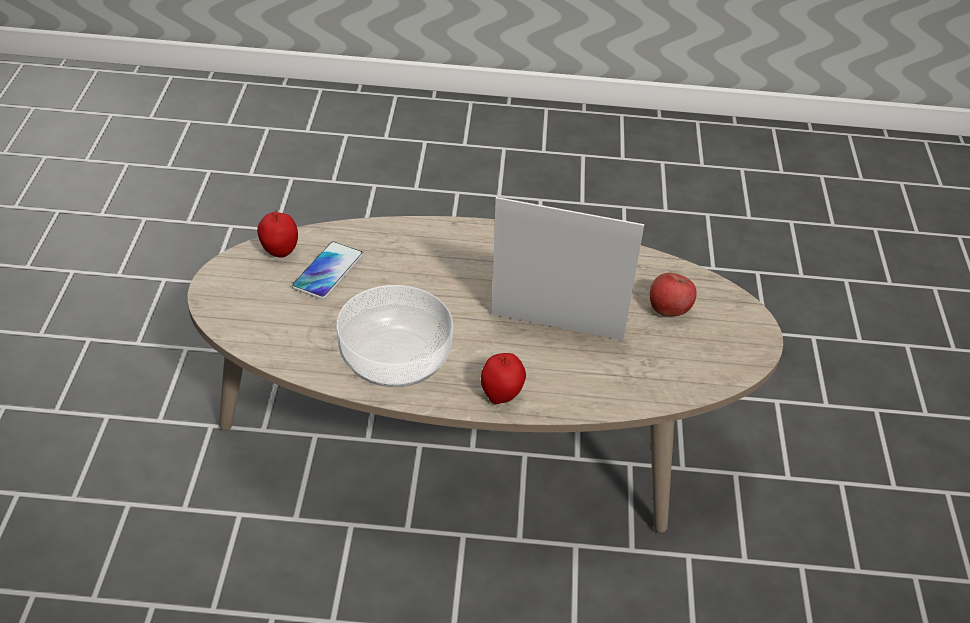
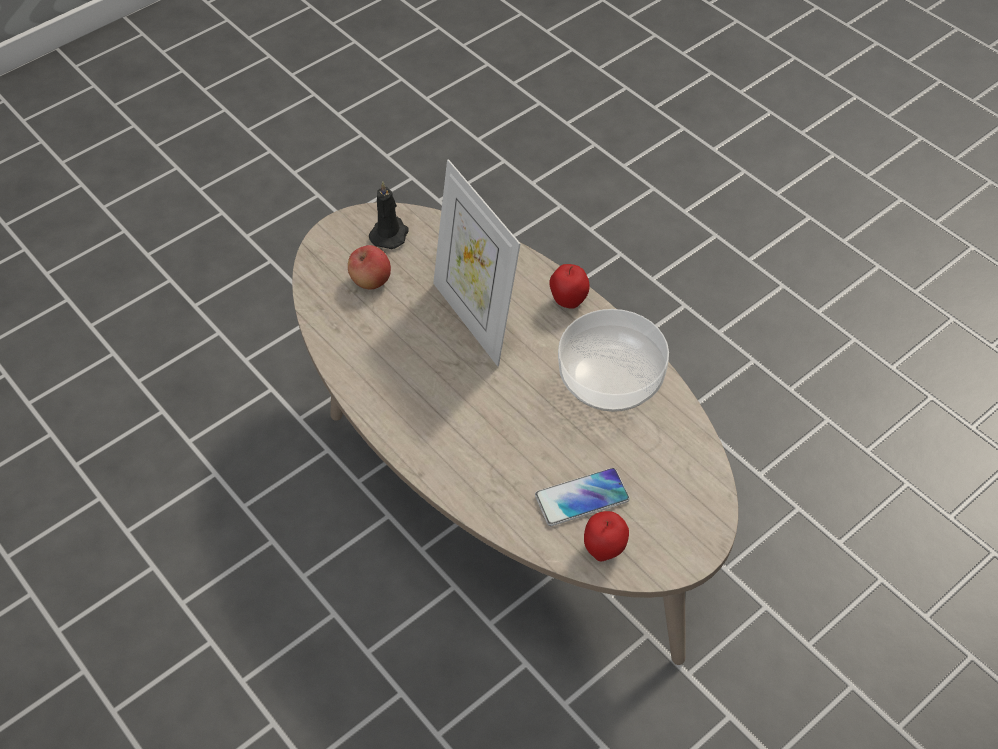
camera: 130 degrees left, 10 degrees up
none -> black candle [369,181,408,249]

